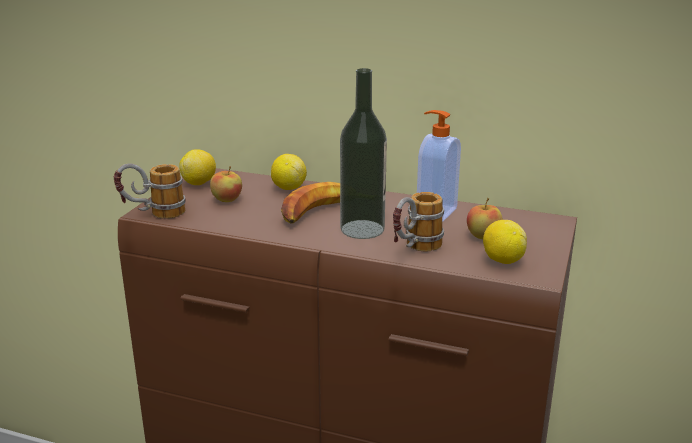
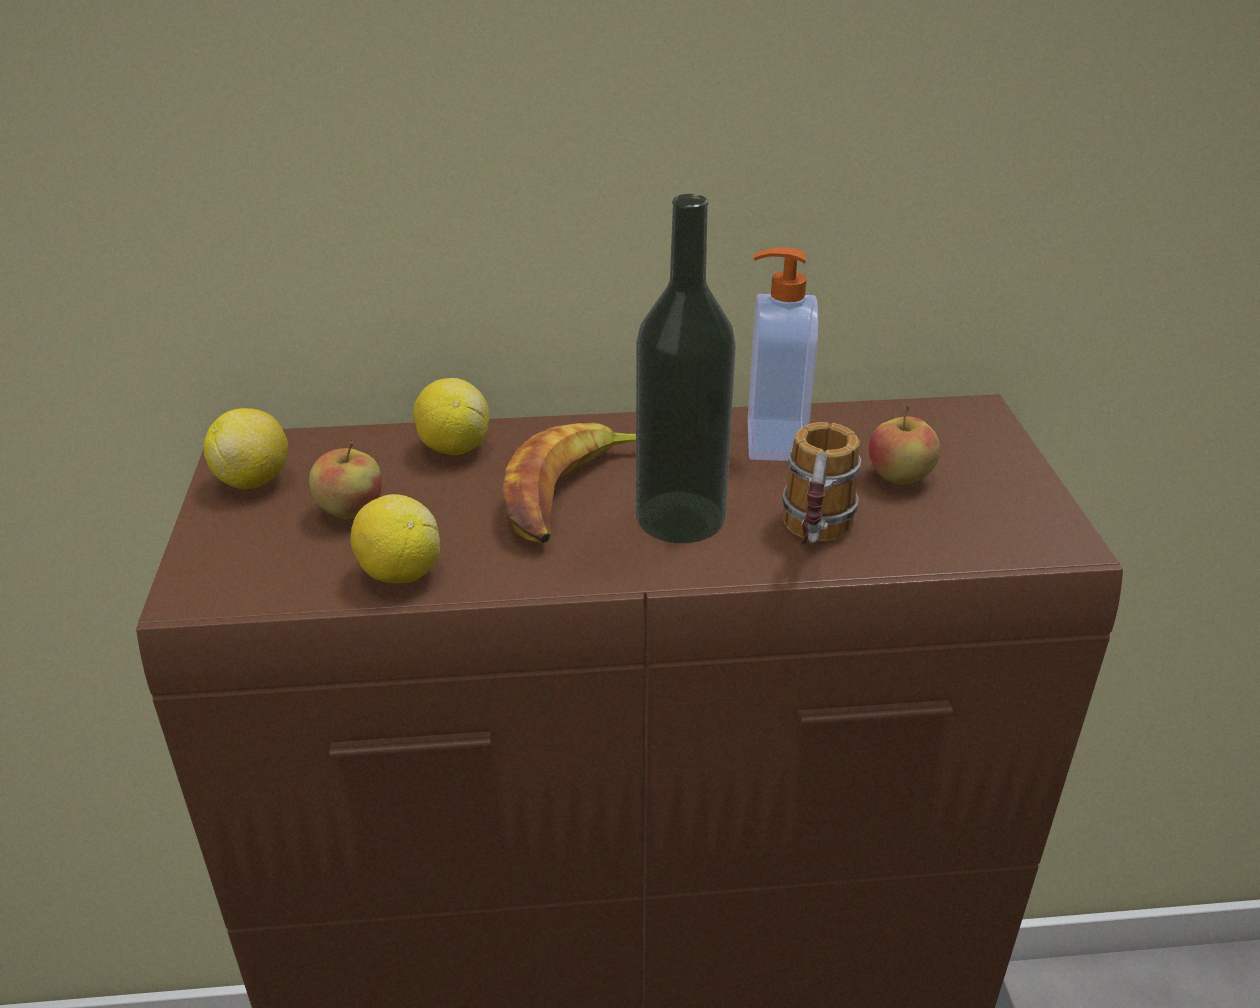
camera: 25 degrees left, 10 degrees up
mug [113,163,186,219] -> none
lemon [483,220,527,264] -> lemon moved to [350,494,440,583]

